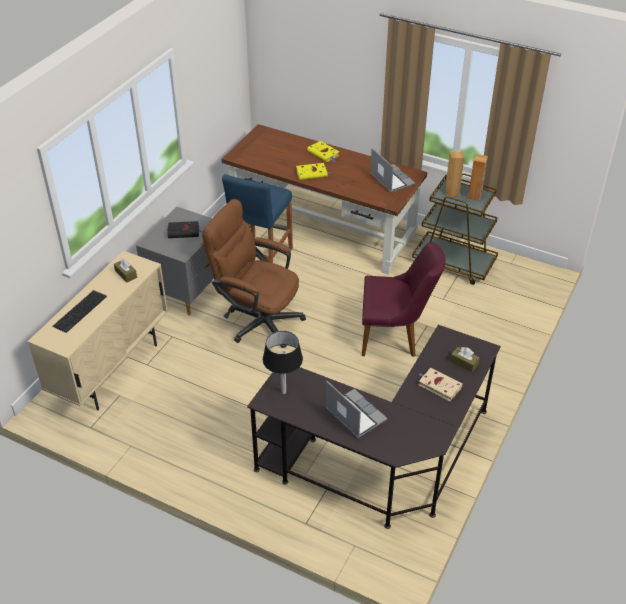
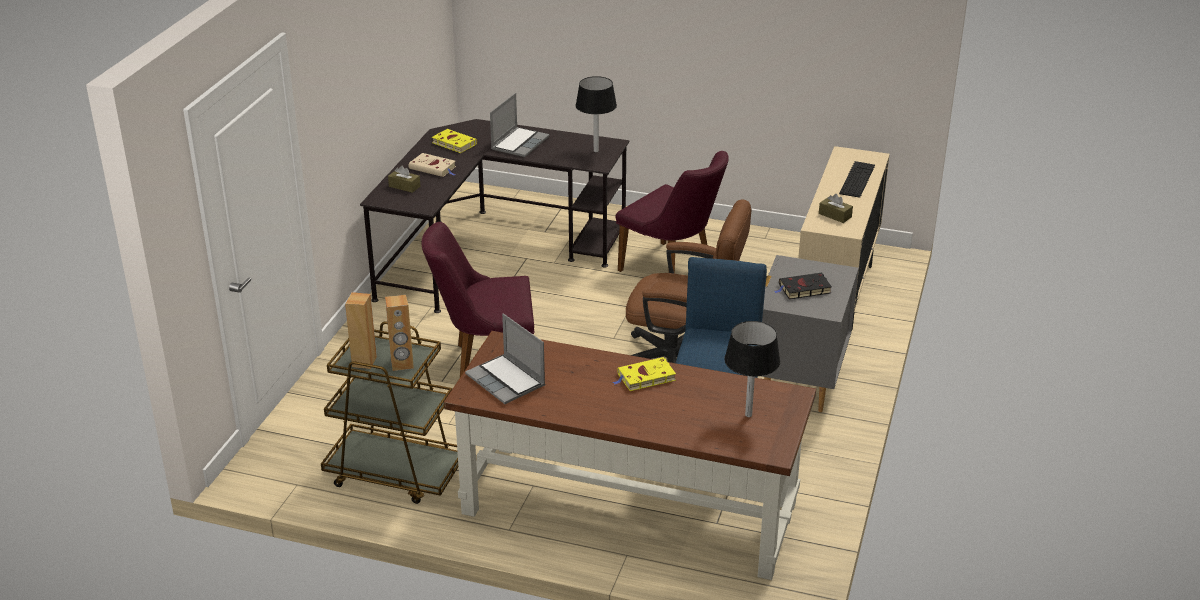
camera: 170 degrees right, 10 degrees down
yellow book [307,141,339,162] -> yellow book moved to [431,129,477,153]
laptop [326,381,387,438] -> laptop turned 105 degrees counterclockwise [490,93,550,157]
none -> purple chair [616,151,729,274]
none -> black table lamp [724,321,780,417]

